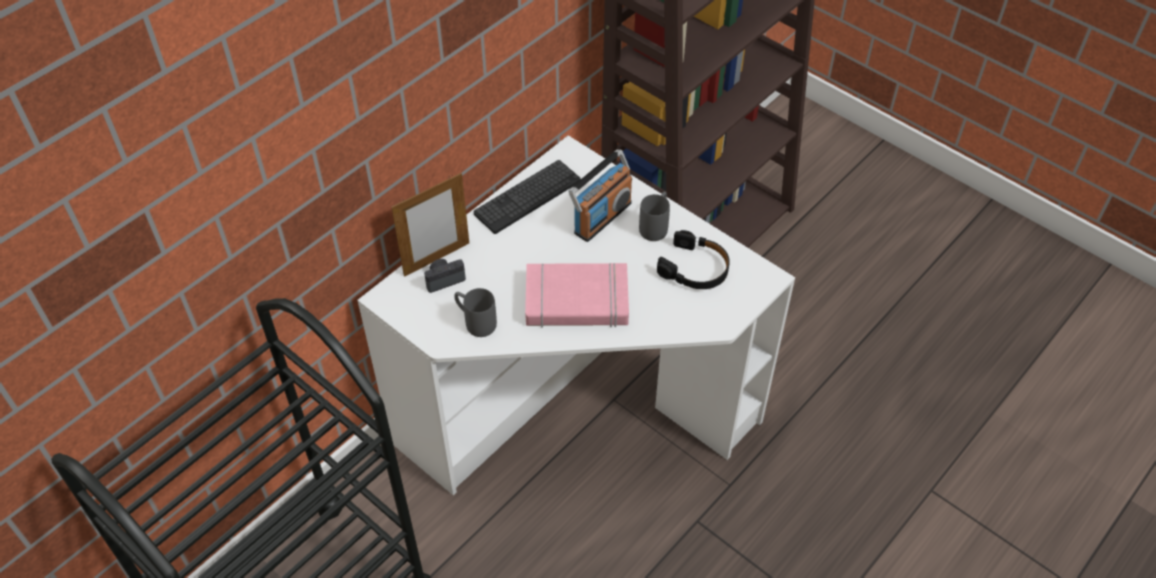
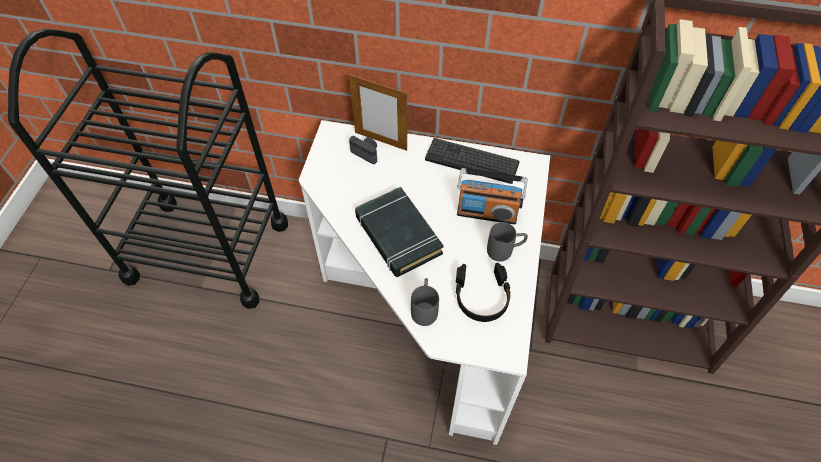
camera: 60 degrees right, 5 degrees up
grey mug [454,288,497,337] -> grey mug moved to [411,278,439,326]
pink book [525,263,629,328] -> black book [355,187,444,277]

